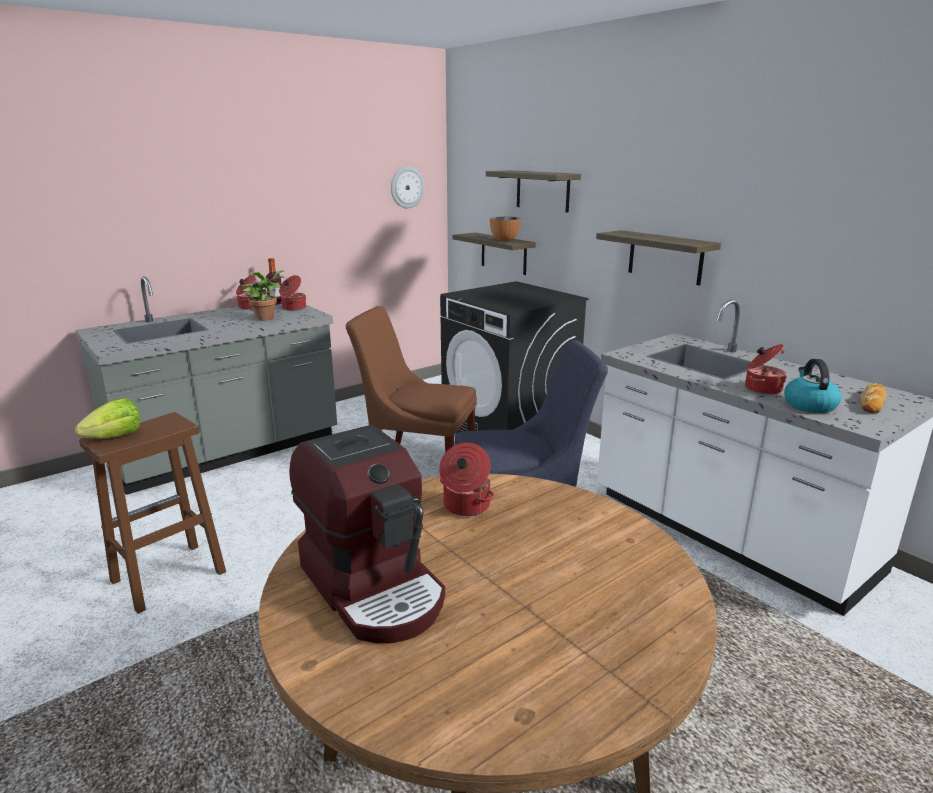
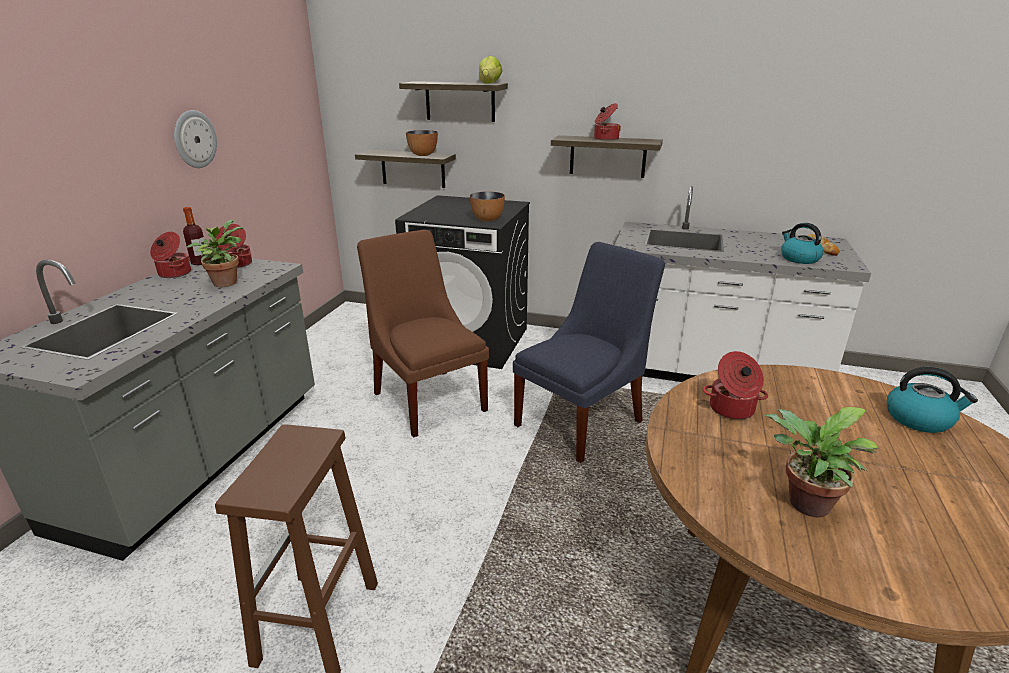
camera: 35 degrees left, 5 degrees up
lettuce [75,398,141,439] -> lettuce moved to [479,56,502,84]
coffee machine [289,425,445,643] -> potted plant [763,407,878,517]
brown chair [346,306,477,453] -> brown chair turned 75 degrees clockwise [357,229,489,438]
wall clock [391,167,424,208] -> wall clock moved to [174,110,217,168]
cooking pot [745,344,787,395] -> cooking pot moved to [594,103,621,141]
none -> bowl [470,192,505,222]
none -> kettle [887,367,978,433]

